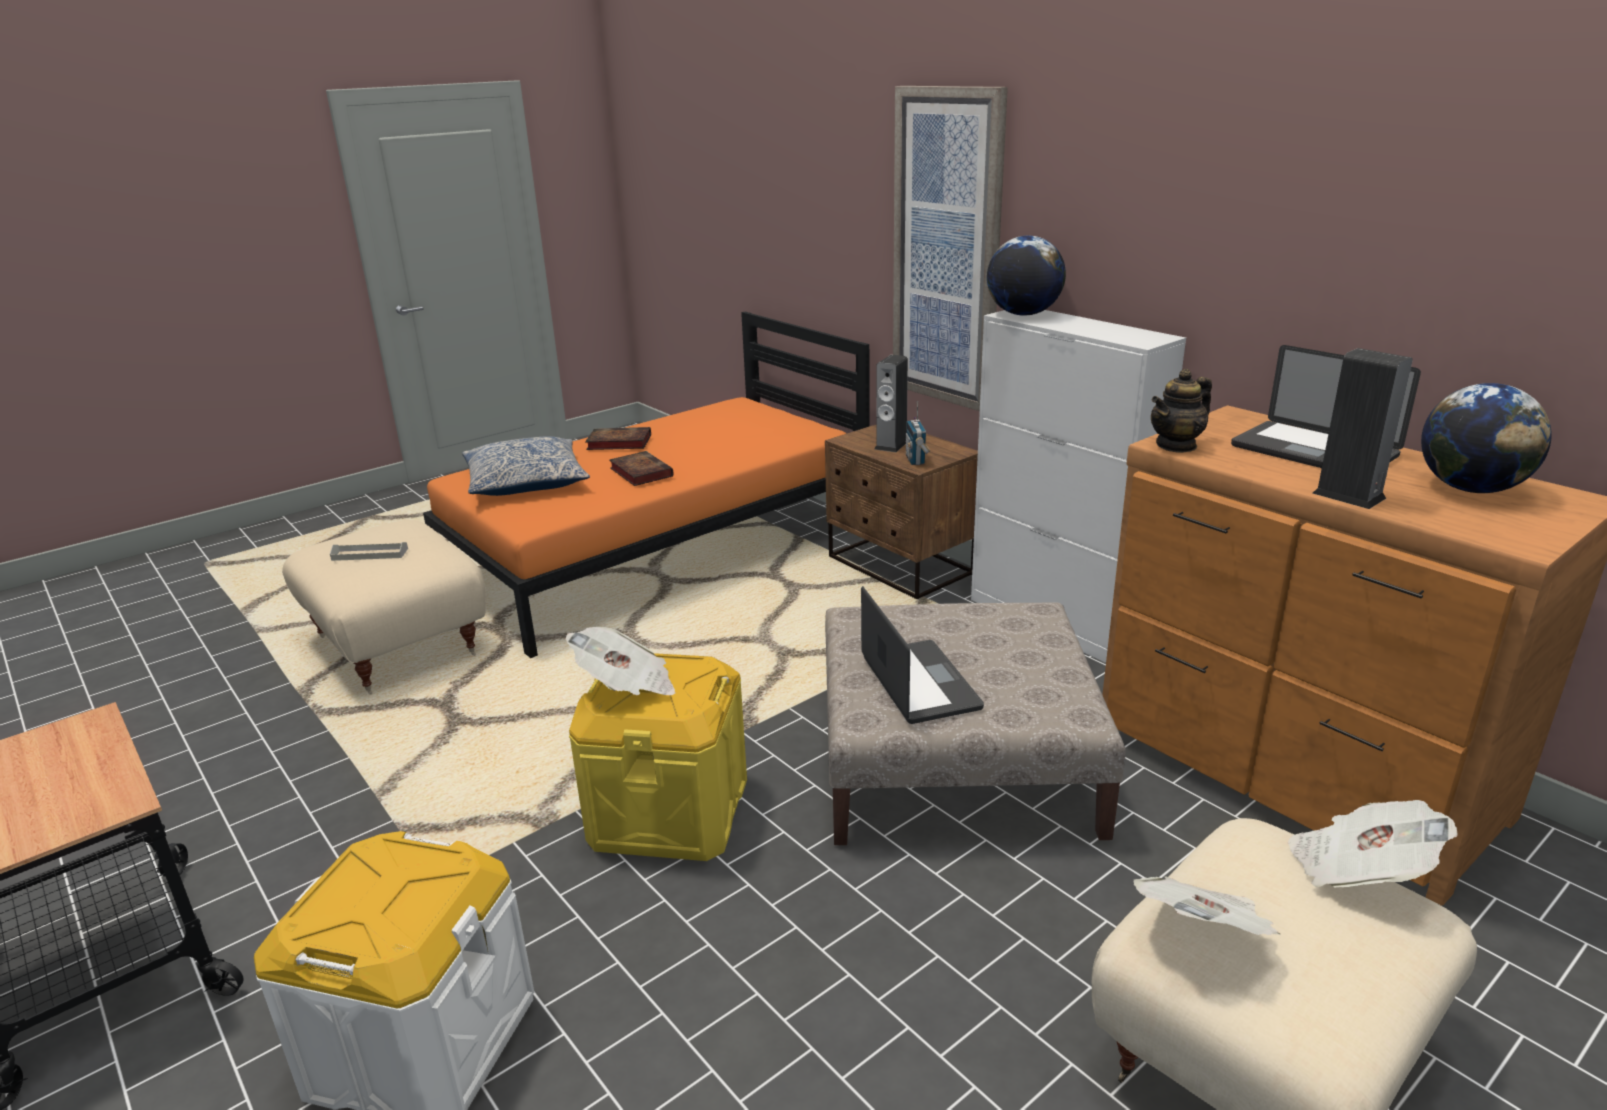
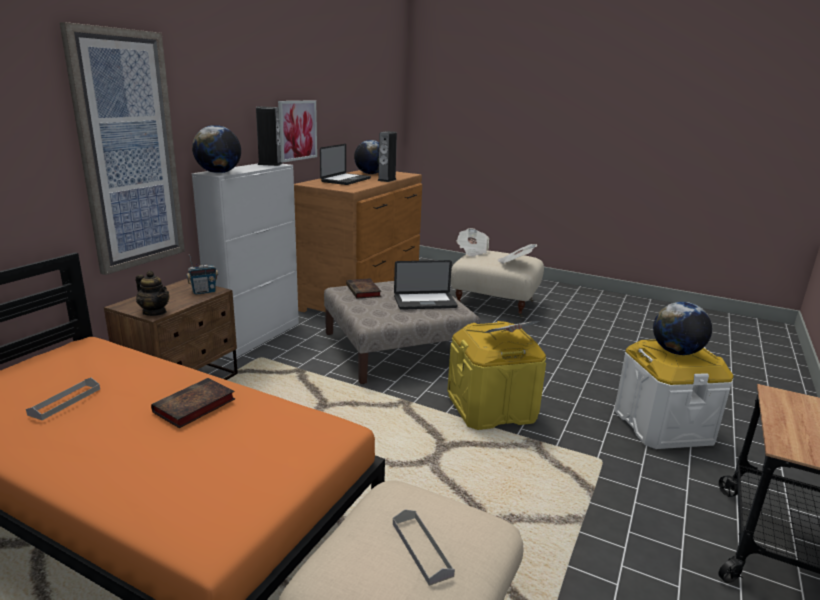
camera: 115 degrees left, 5 degrees down
pillow [462,436,590,496] -> none
book [585,427,651,450] -> book moved to [346,278,381,299]
laptop [861,586,984,724] -> laptop turned 150 degrees counterclockwise [394,260,458,310]
speaker [874,355,908,452] -> speaker moved to [256,106,282,166]
teapot [1151,369,1212,453] -> teapot moved to [136,271,170,316]
none -> grey tray [26,378,100,420]
none -> picture [278,100,317,162]
none -> globe [653,302,712,355]

